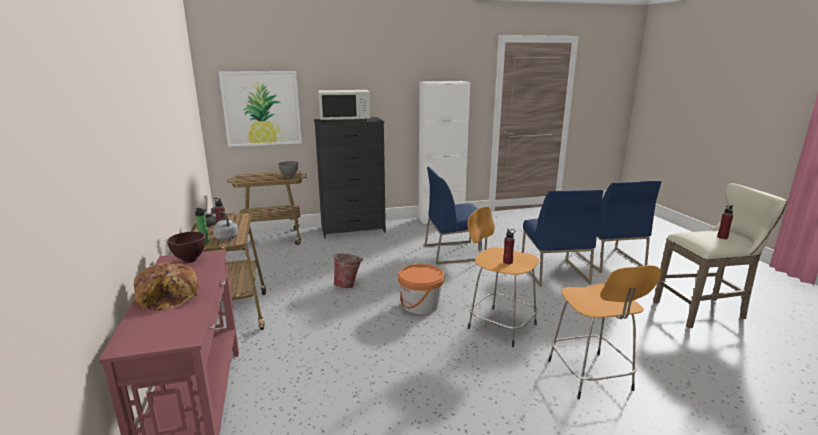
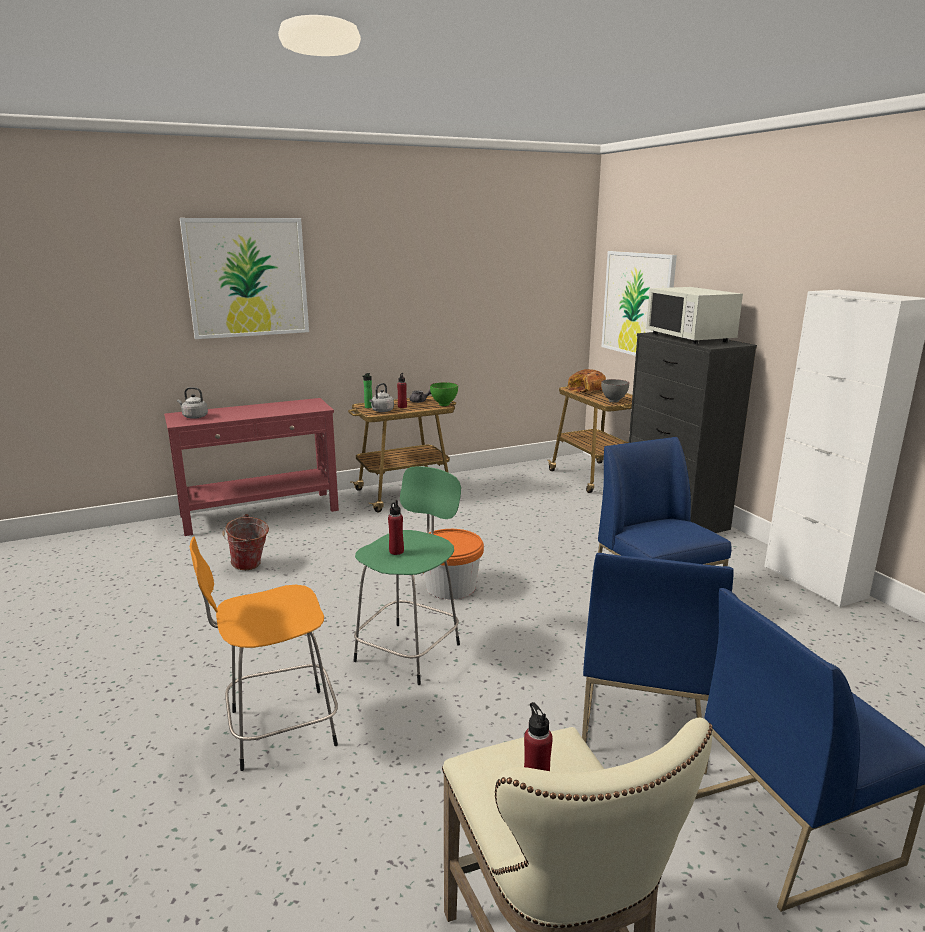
camera: 80 degrees right, 0 degrees up
bread [134,262,199,311] -> bread moved to [568,369,606,392]
brown bowl [167,231,206,263] -> none
bucket [333,254,363,288] -> bucket moved to [222,514,269,570]
orange stool [467,207,539,347] -> green stool [354,466,461,685]
blue chair [522,189,603,287] -> blue chair turned 60 degrees counterclockwise [582,553,734,774]
none -> grey kettle [177,387,208,419]
none -> picture [180,218,309,339]
none -> green bowl [430,382,458,406]

